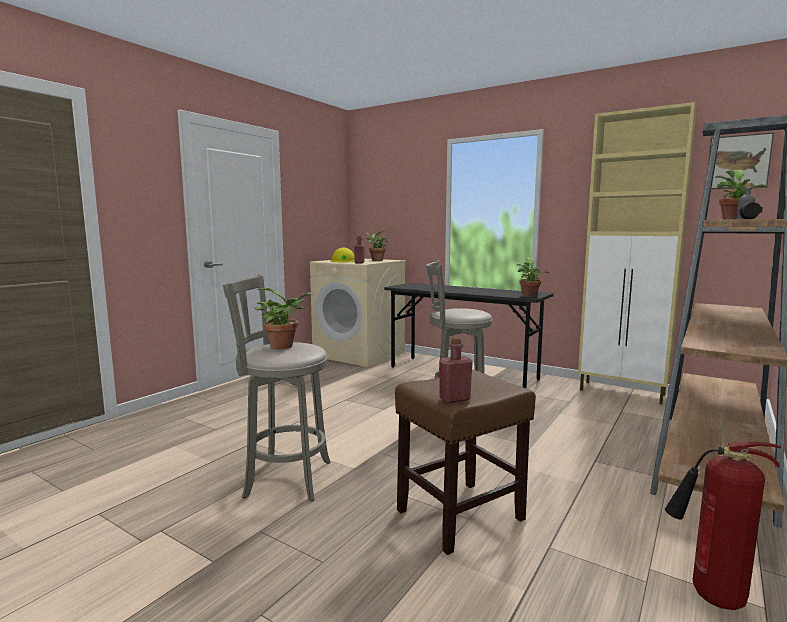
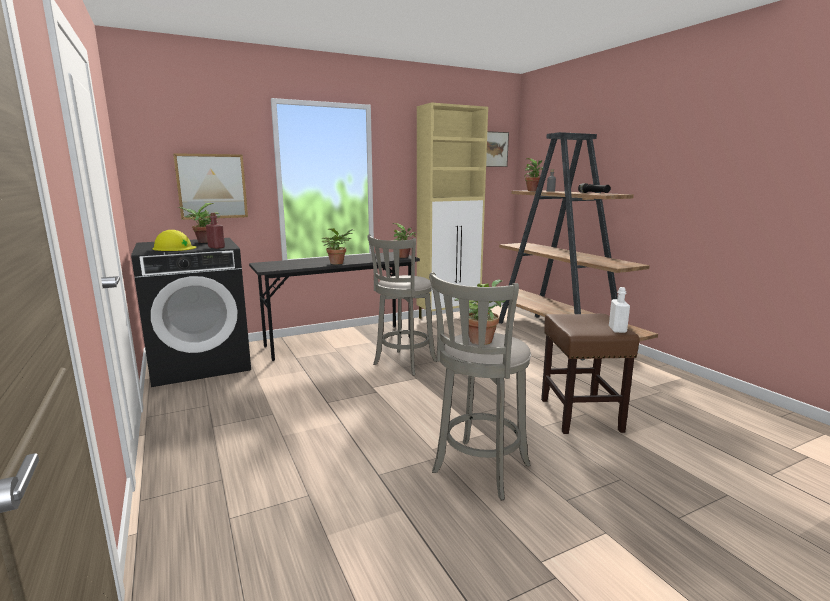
camera: 60 degrees left, 5 degrees up
beige washing machine [310,259,406,367] -> black washing machine [131,238,251,387]
red bottle [439,337,473,403] -> white bottle [609,287,630,333]
fire extinguisher [665,442,781,610] -> none
none -> picture [173,153,248,220]
none -> potted plant [322,228,354,264]

